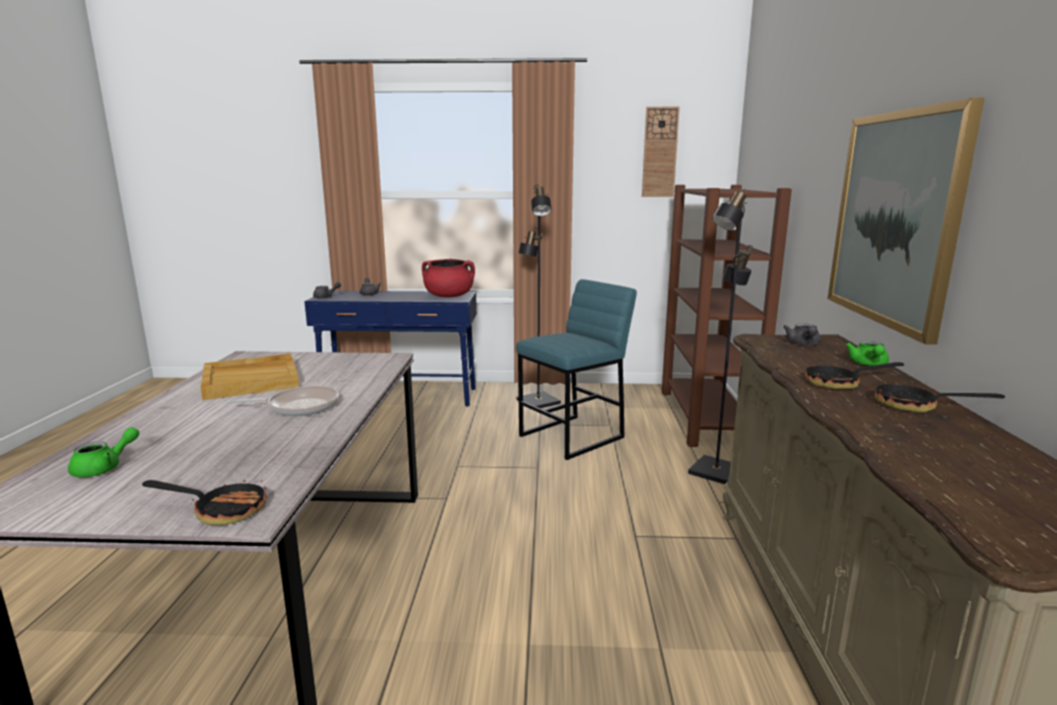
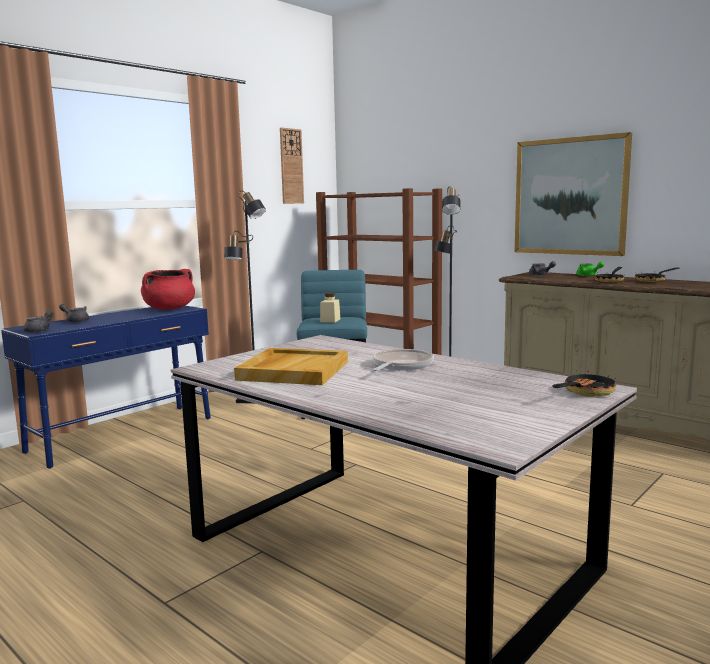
camera: 50 degrees left, 5 degrees down
green teapot [68,427,139,477] -> none
none -> beige jar [320,293,340,323]

